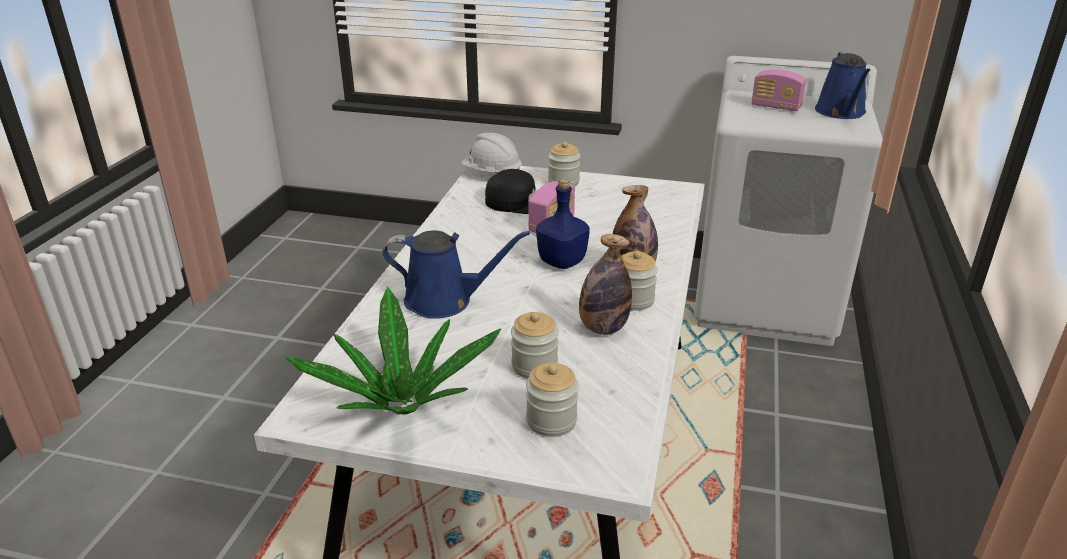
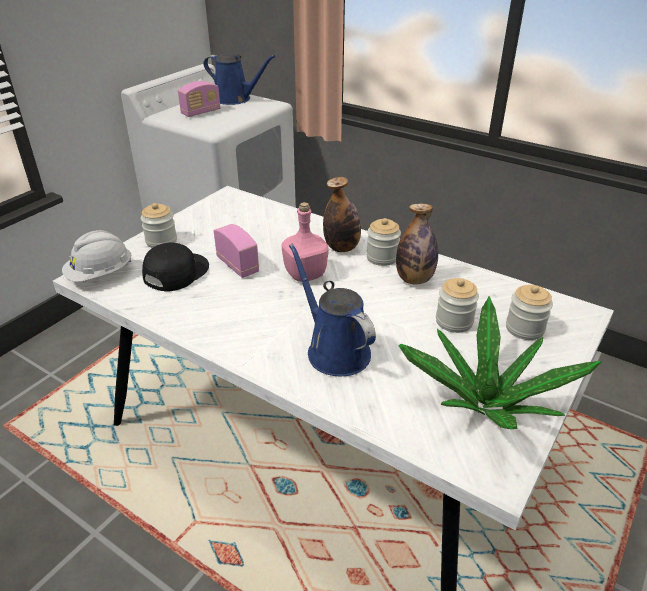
camera: 70 degrees left, 5 degrees up
blue watering can [383,230,530,319] -> blue watering can turned 60 degrees counterclockwise [289,244,376,376]
blue bottle [536,179,590,269] -> pink bottle [282,202,329,282]

